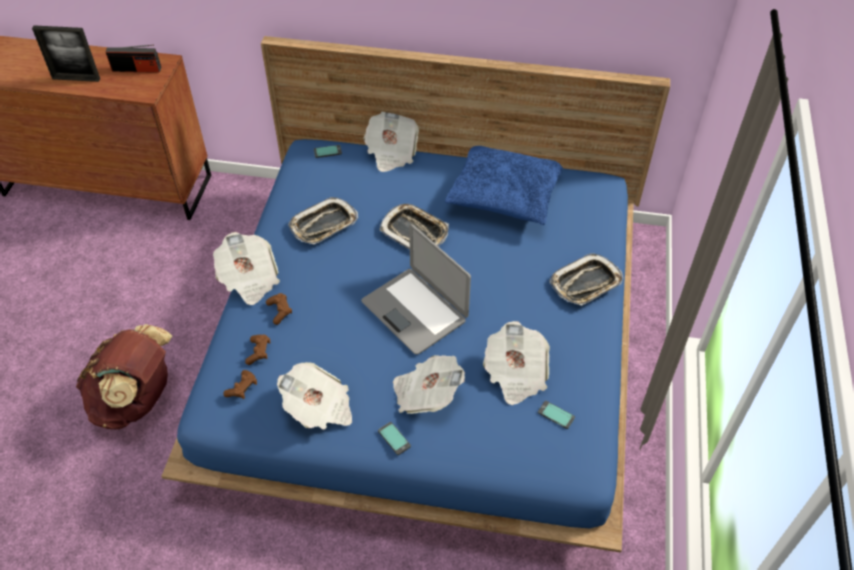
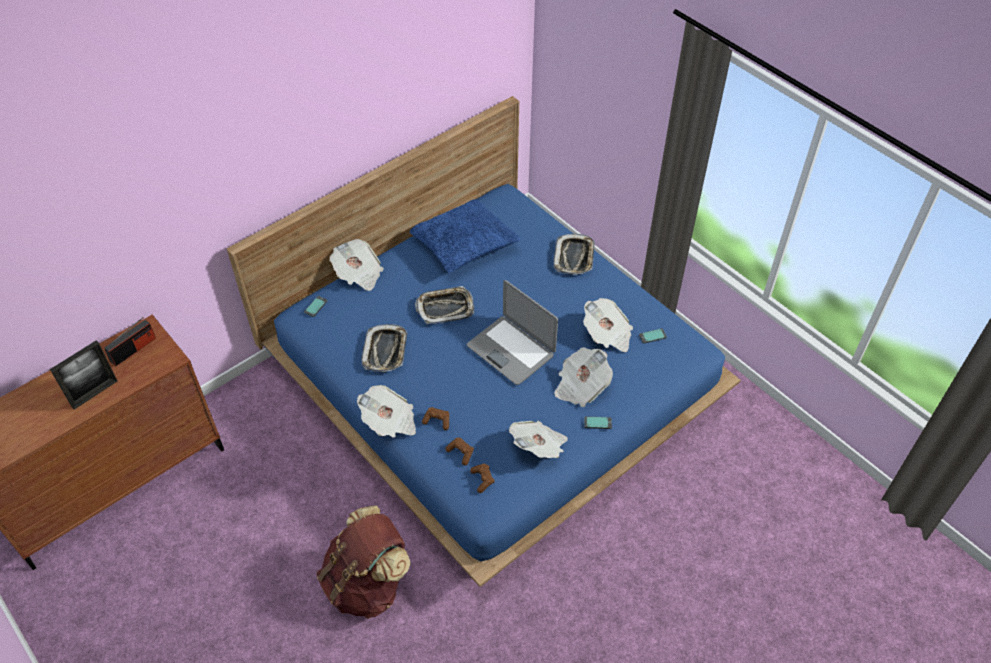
camera: 50 degrees left, 0 degrees up
laptop [361,224,471,355] -> laptop turned 45 degrees clockwise [467,280,558,385]

